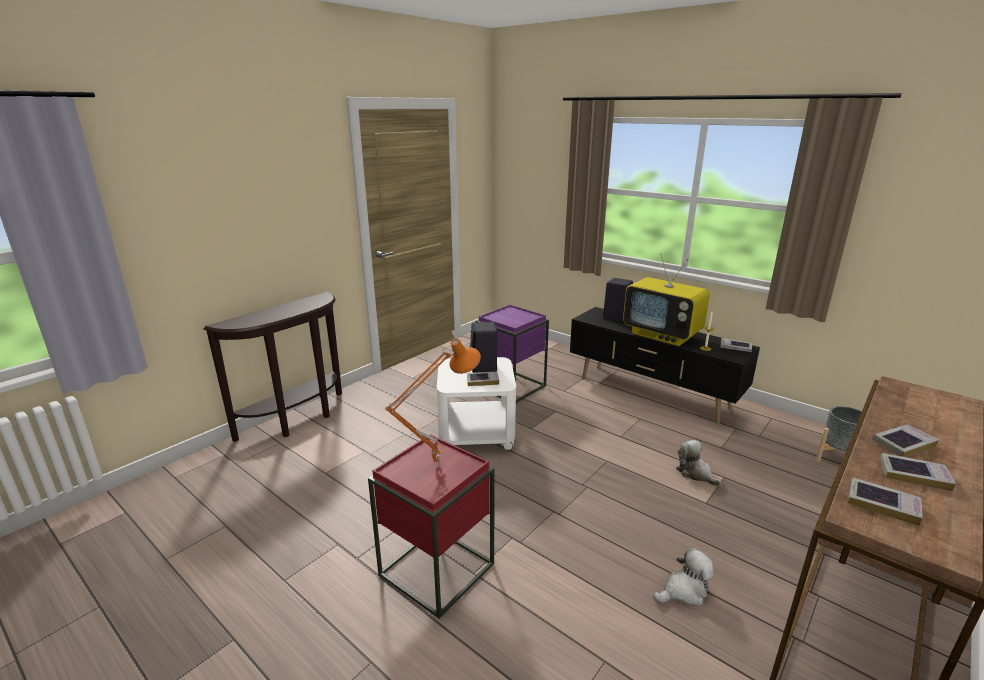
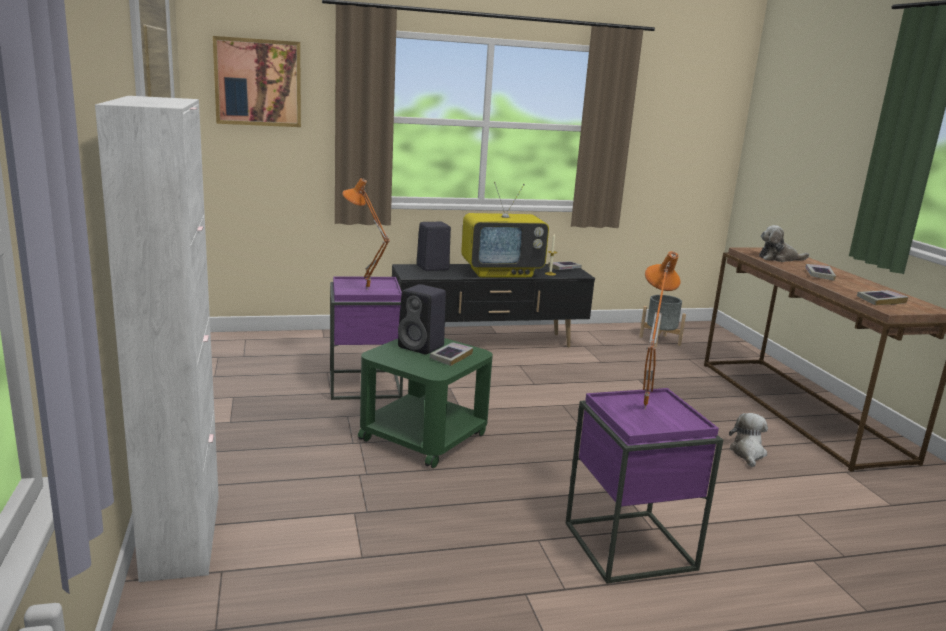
camera: 55 degrees left, 5 degrees down
brown console table [204,292,342,442] -> white cabinet [95,96,219,582]
red side table [368,434,495,619] -> purple side table [565,388,723,584]
white side table [437,357,516,450] -> green side table [358,338,493,468]
plush toy [676,440,722,486] -> plush toy moved to [759,225,809,262]
book [880,453,956,491] -> none
none -> picture [213,36,301,127]
none -> orange table lamp [342,178,390,290]

